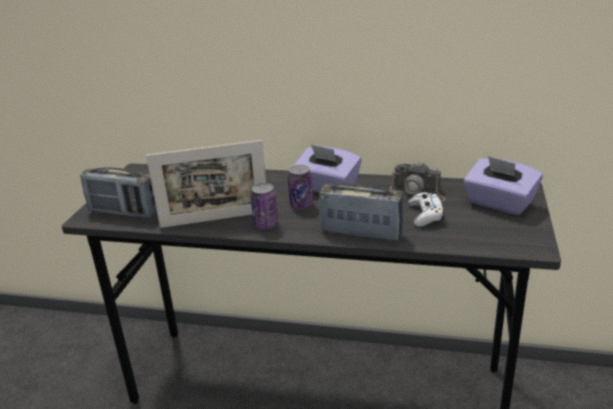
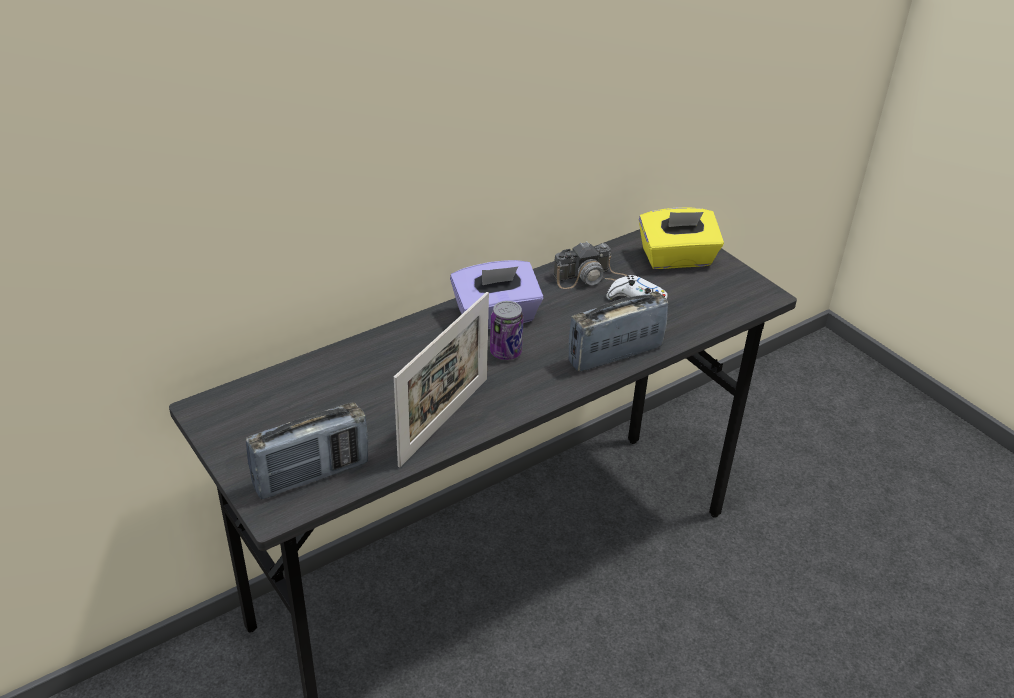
camera: 50 degrees left, 10 degrees up
can [250,183,278,229] -> none
purple tissue box [464,156,543,215] -> yellow tissue box [639,208,724,269]

